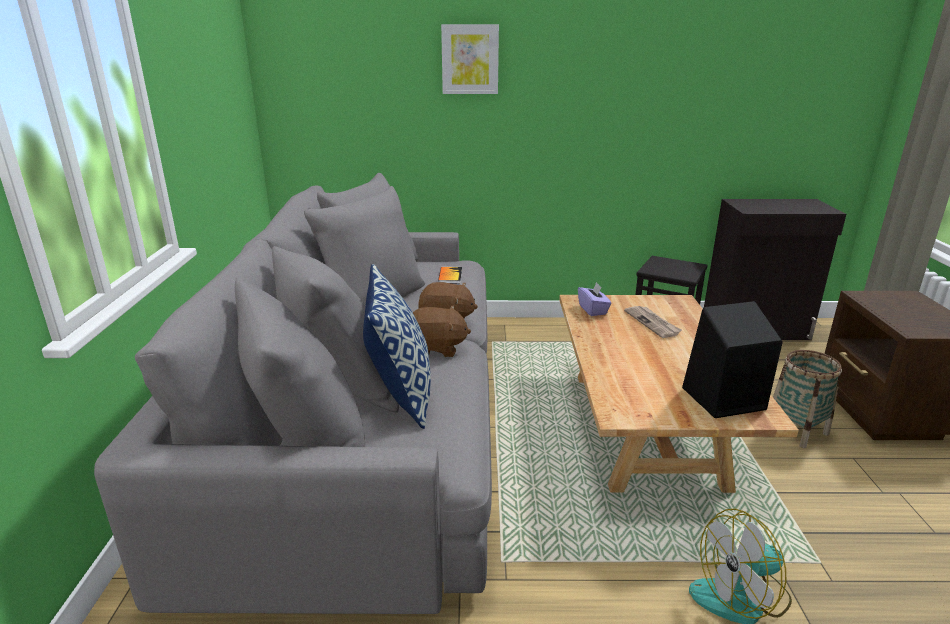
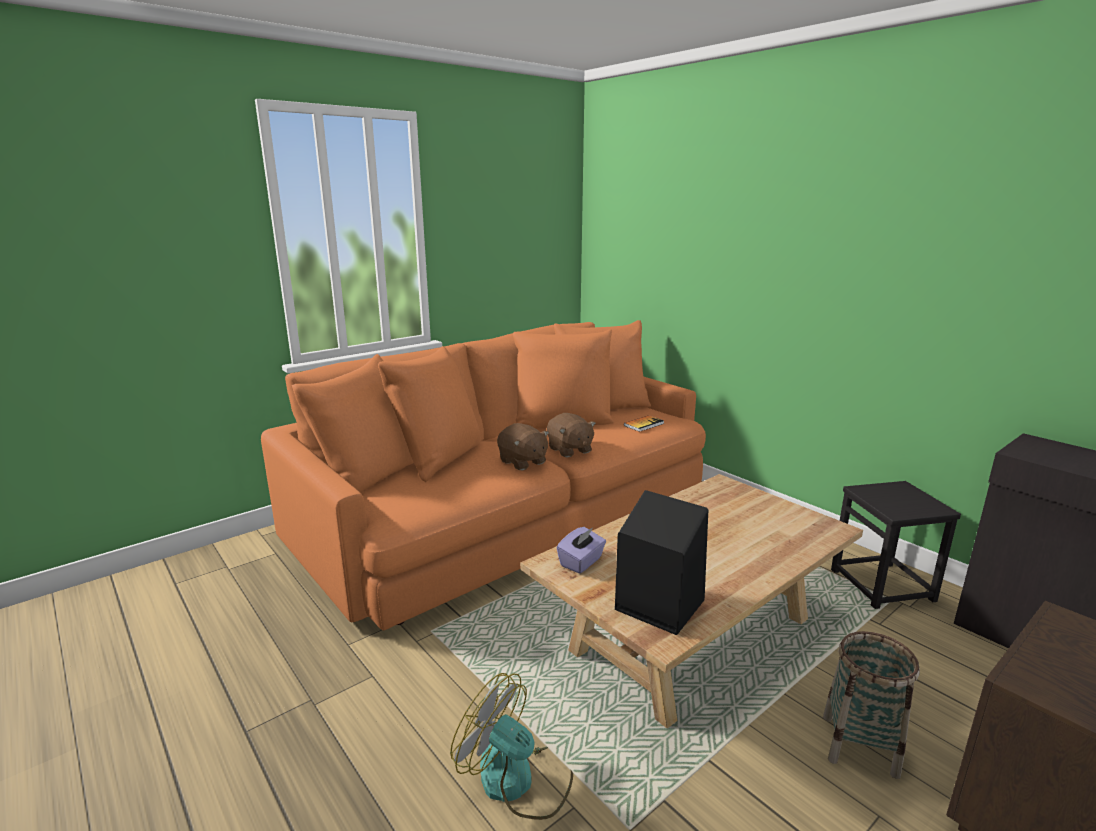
camera: 50 degrees right, 5 degrees down
grey sofa [94,173,492,614] -> orange sofa [261,320,706,631]
pillow [363,264,431,429] -> none
picture [441,24,499,94] -> none
purple tissue box [578,282,611,316] -> purple tissue box moved to [557,527,606,574]
newspaper [624,306,682,338] -> none

